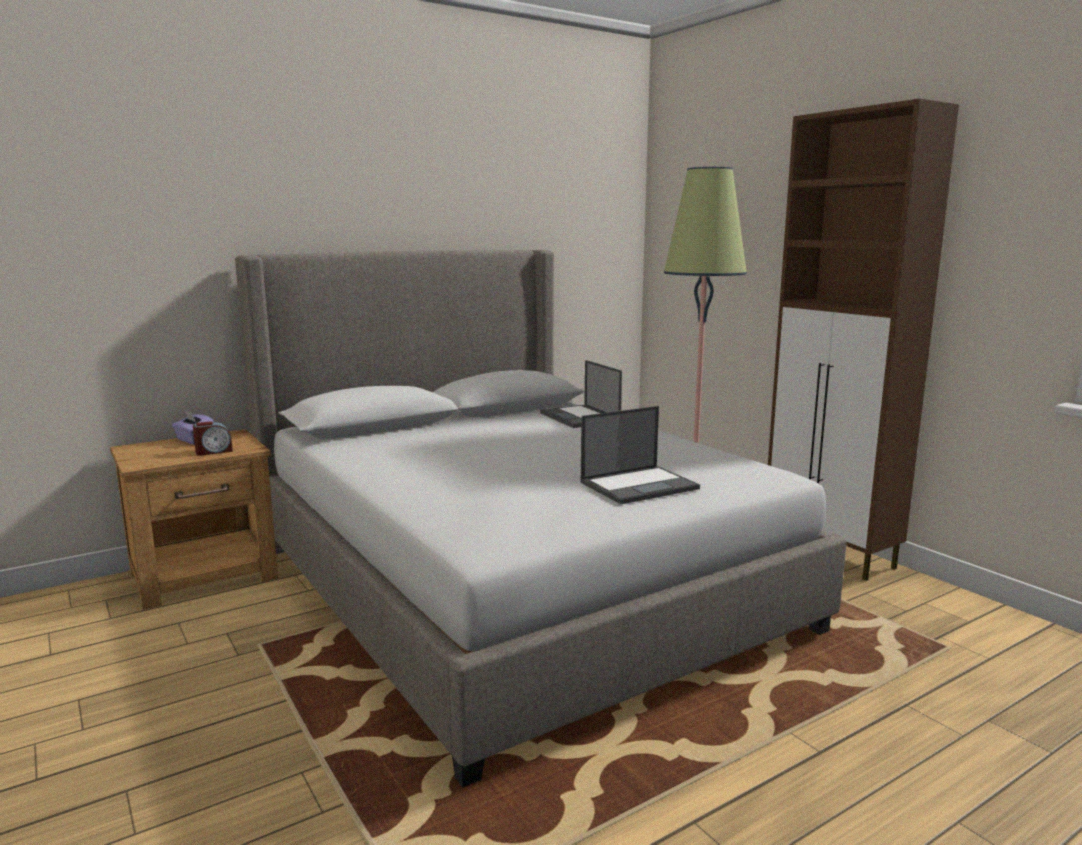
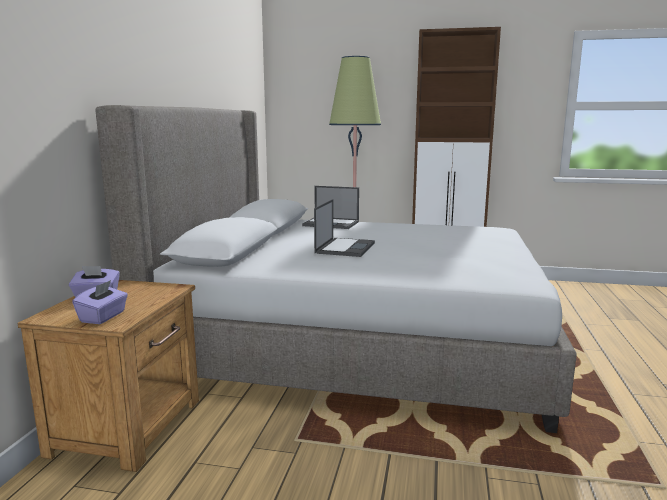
camera: 45 degrees left, 0 degrees up
alarm clock [193,421,233,456] -> none
laptop [581,406,700,504] -> laptop moved to [314,199,375,257]
none -> purple tissue box [72,280,128,324]

